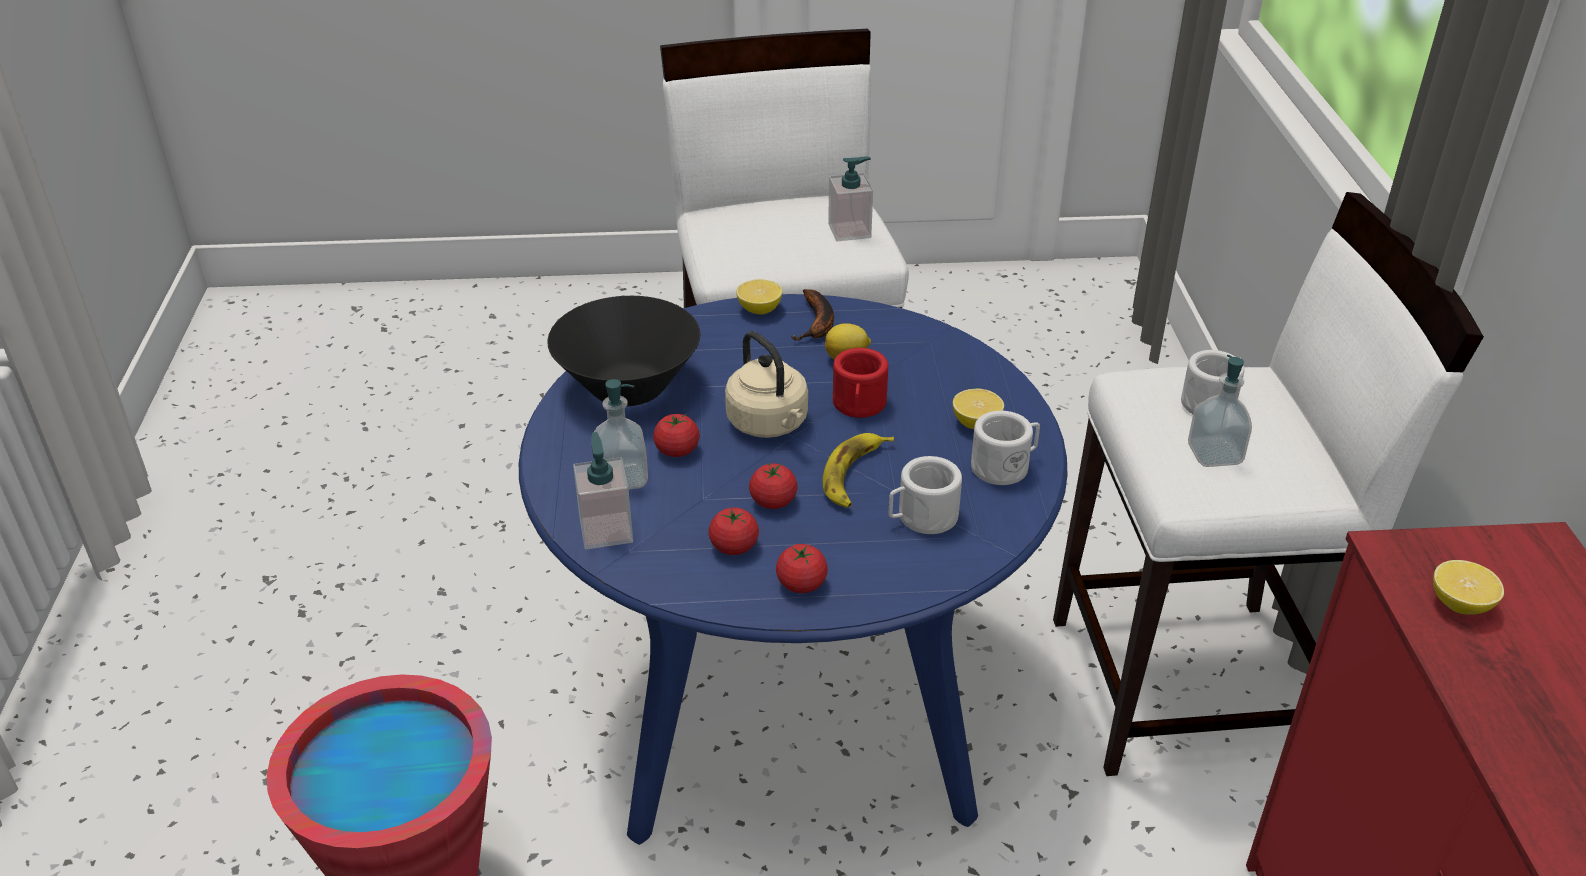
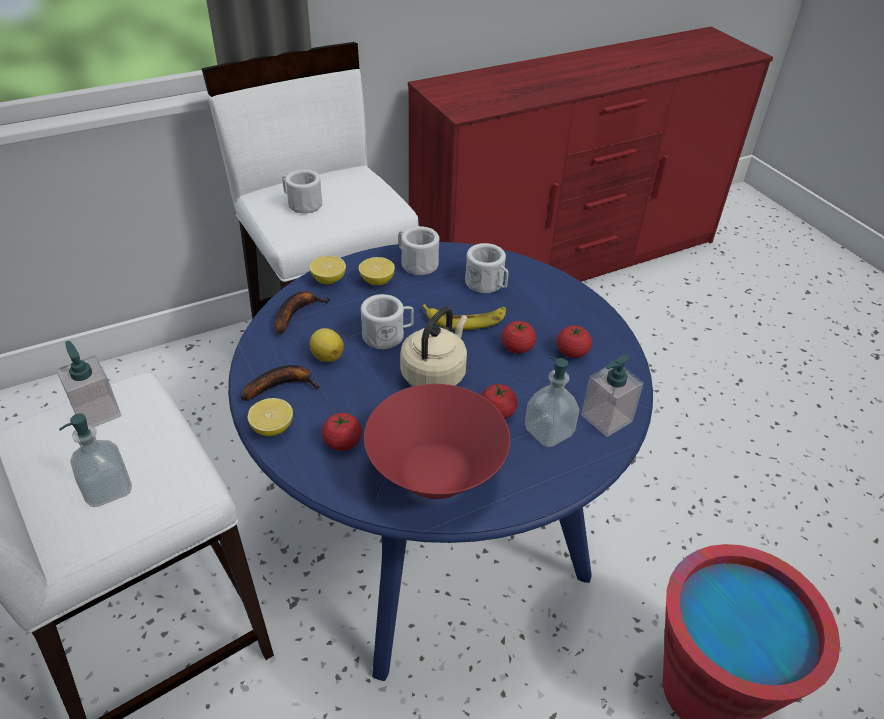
camera: 115 degrees left, 5 degrees up
black bowl [547,296,700,406] -> red bowl [364,384,510,499]
tomato [776,544,828,593] -> tomato moved to [322,413,362,451]
red mug [833,348,888,418] -> white mug [361,294,414,349]
soap dispenser [1188,355,1252,467] -> soap dispenser moved to [59,413,132,507]
lemon [1433,560,1504,615] -> lemon moved to [310,256,346,284]
none -> banana [275,291,329,334]

